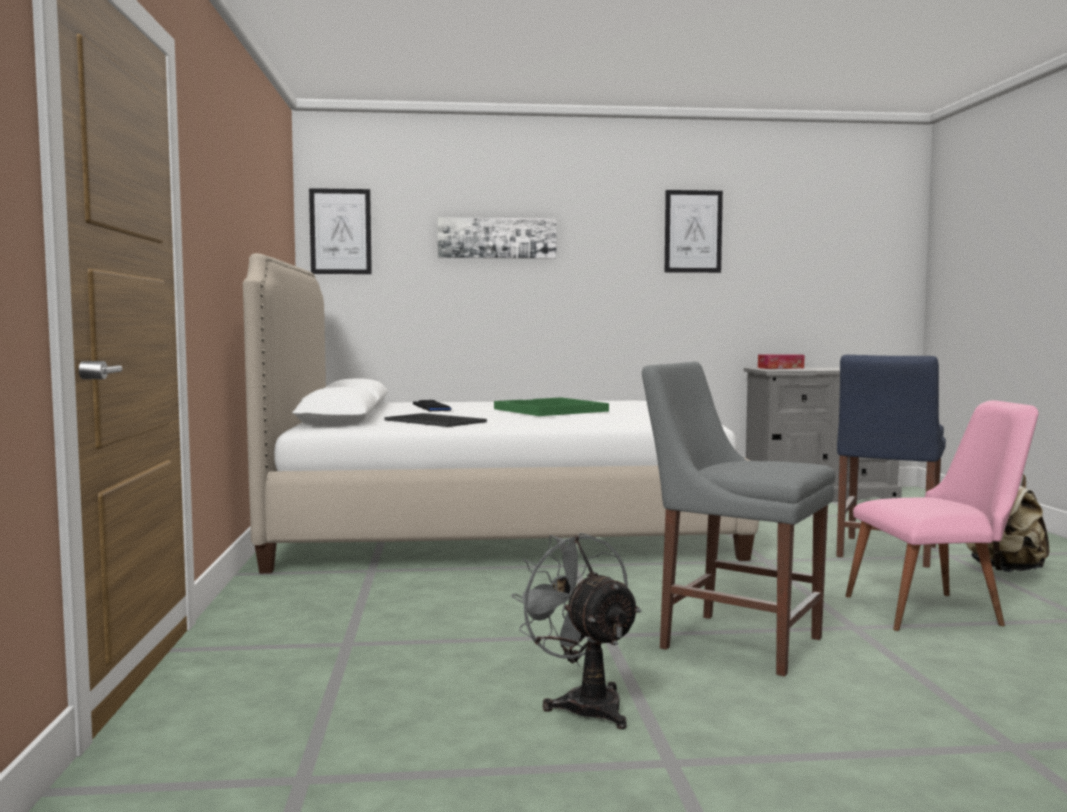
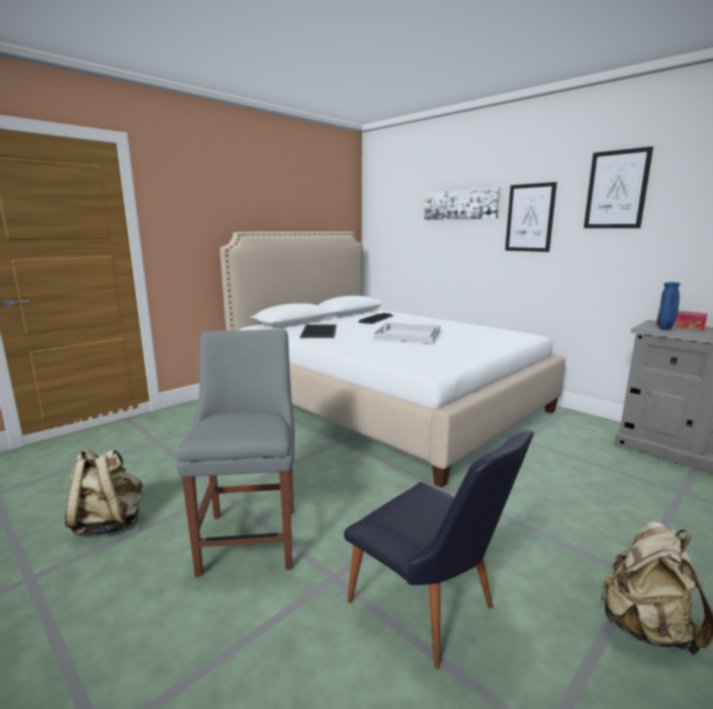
camera: 50 degrees right, 10 degrees up
picture [309,188,372,274] -> picture moved to [505,182,557,252]
green tray [494,397,609,416] -> white tray [373,322,440,343]
grey fan [511,533,641,729] -> beige backpack [65,449,143,536]
blue chair [836,355,946,568] -> none
pink chair [845,400,1039,631] -> black chair [344,431,534,669]
none -> blue vase [658,282,680,329]

